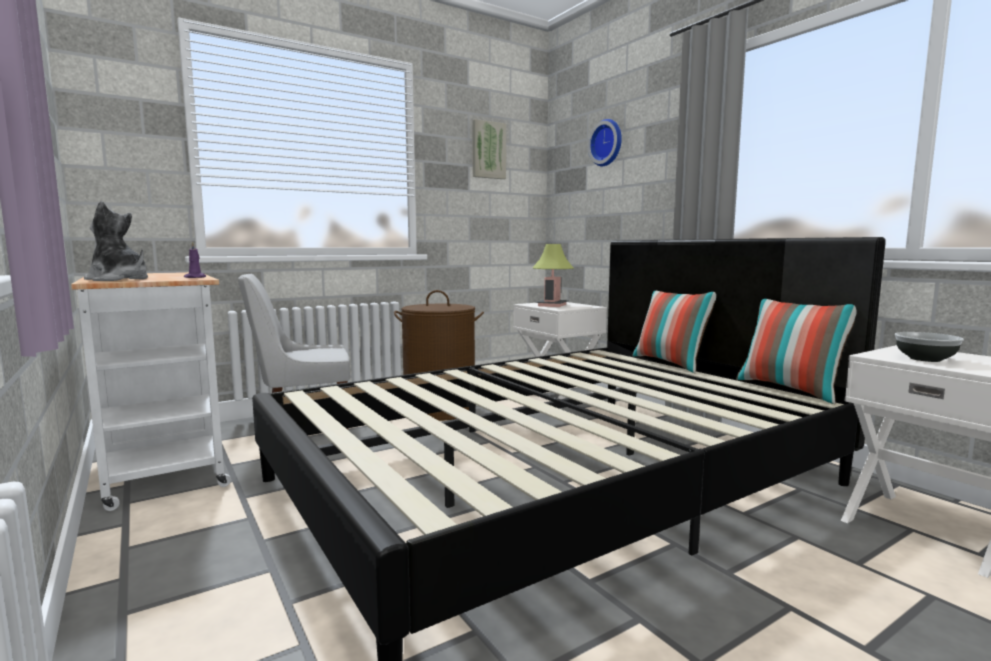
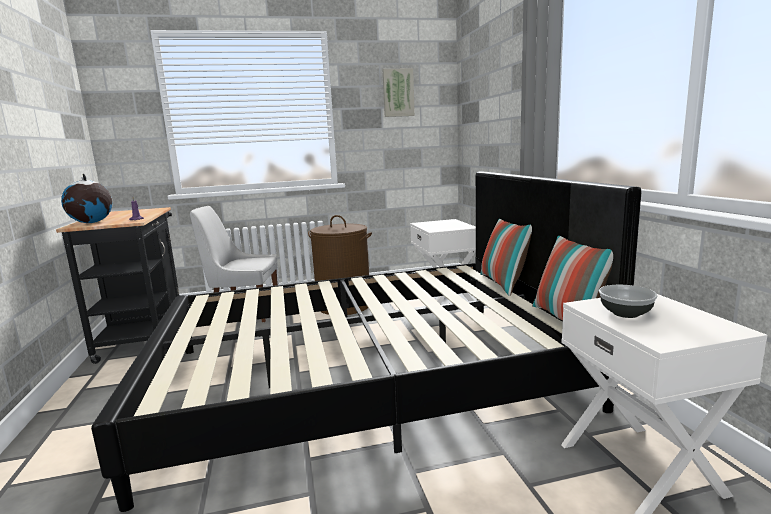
camera: 20 degrees right, 5 degrees up
white cart [71,272,231,511] -> black cart [56,207,180,364]
plush toy [84,201,148,281] -> globe [61,174,113,223]
table lamp [532,244,574,307] -> none
wall clock [588,119,622,166] -> none

